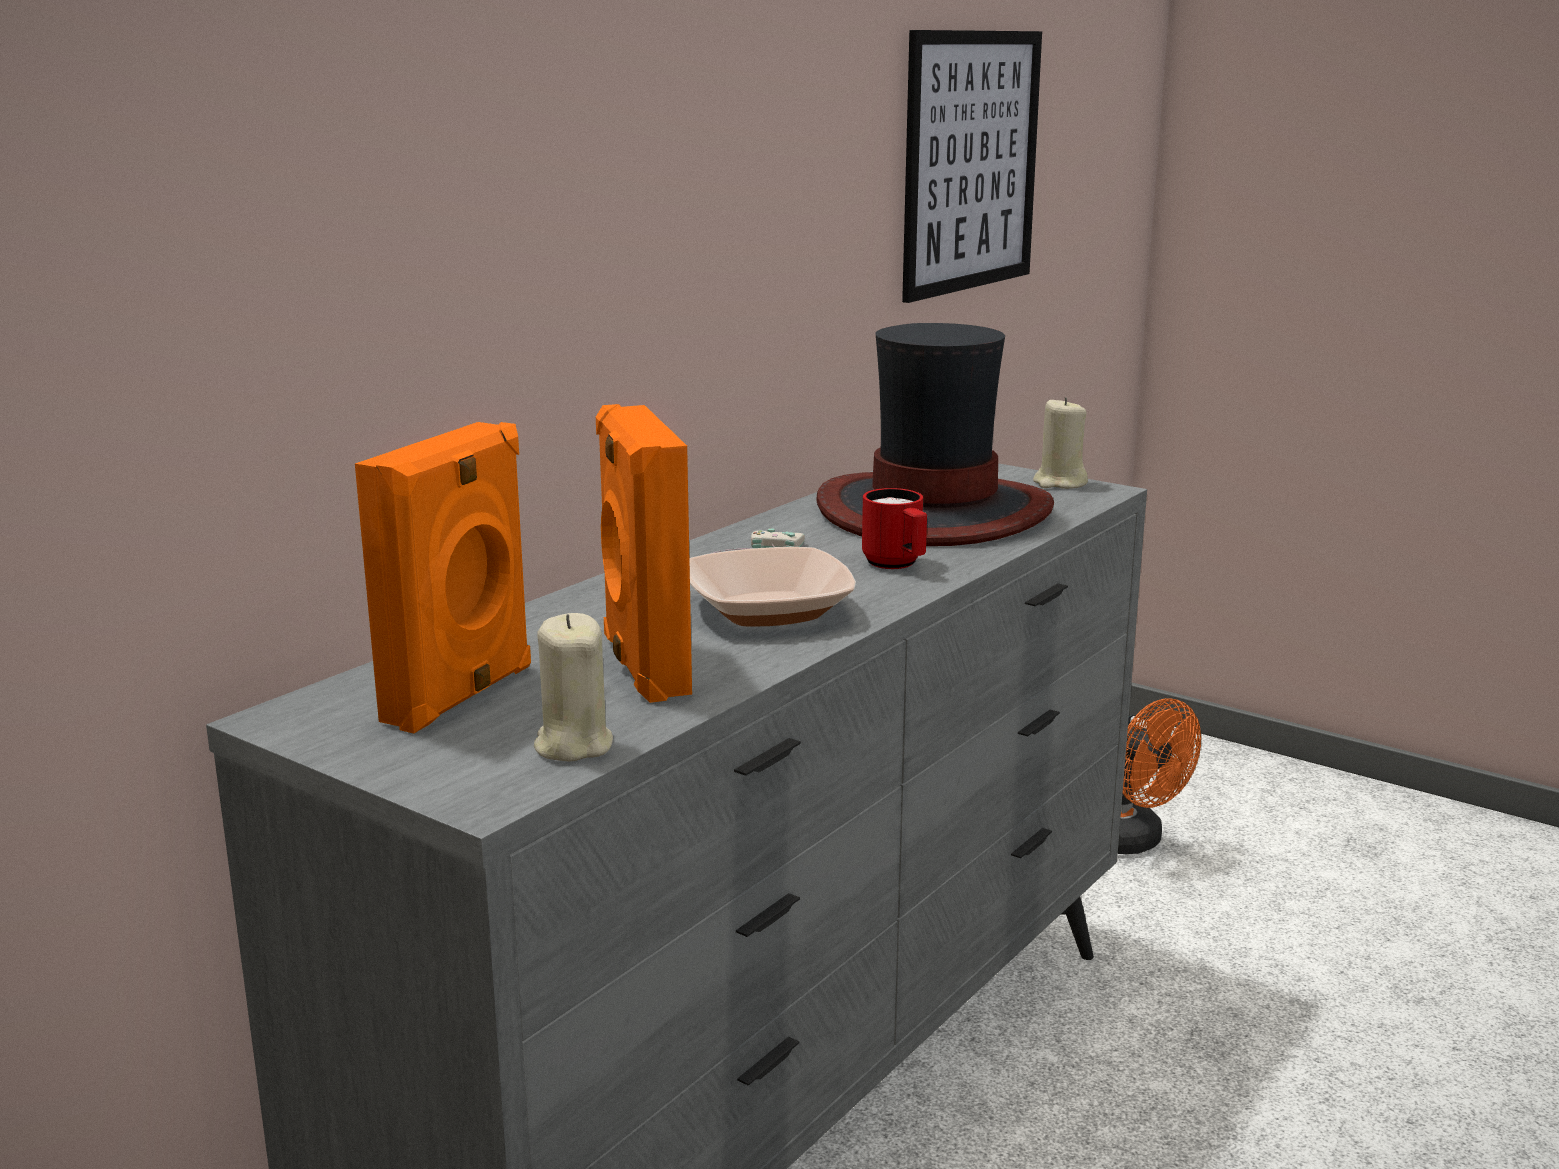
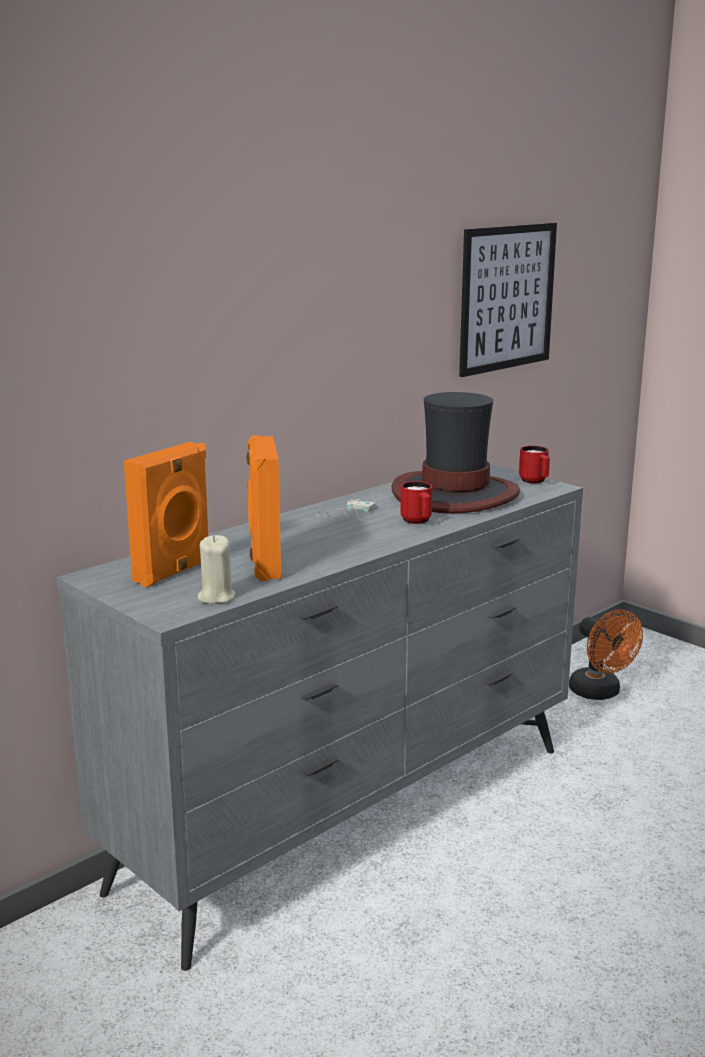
camera: 10 degrees right, 0 degrees up
bowl [689,547,856,627] -> none
beige candle [1033,397,1088,489] -> red mug [519,446,550,483]

